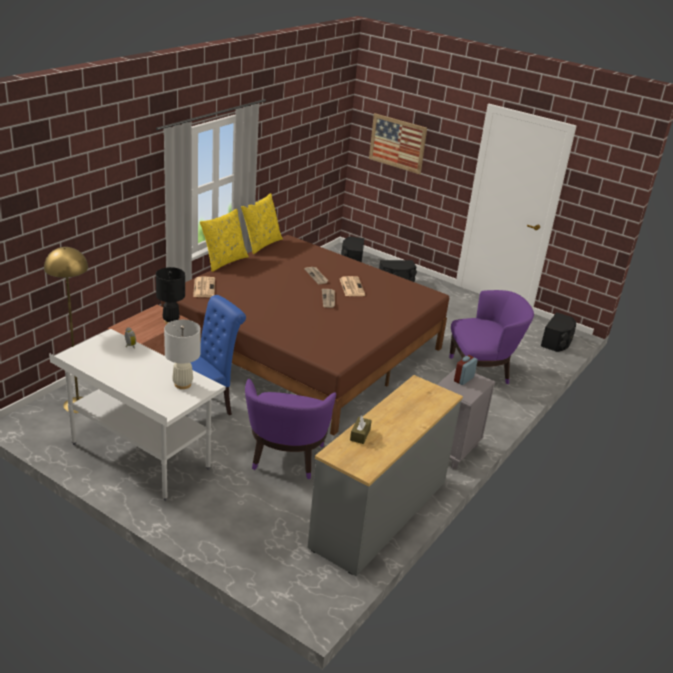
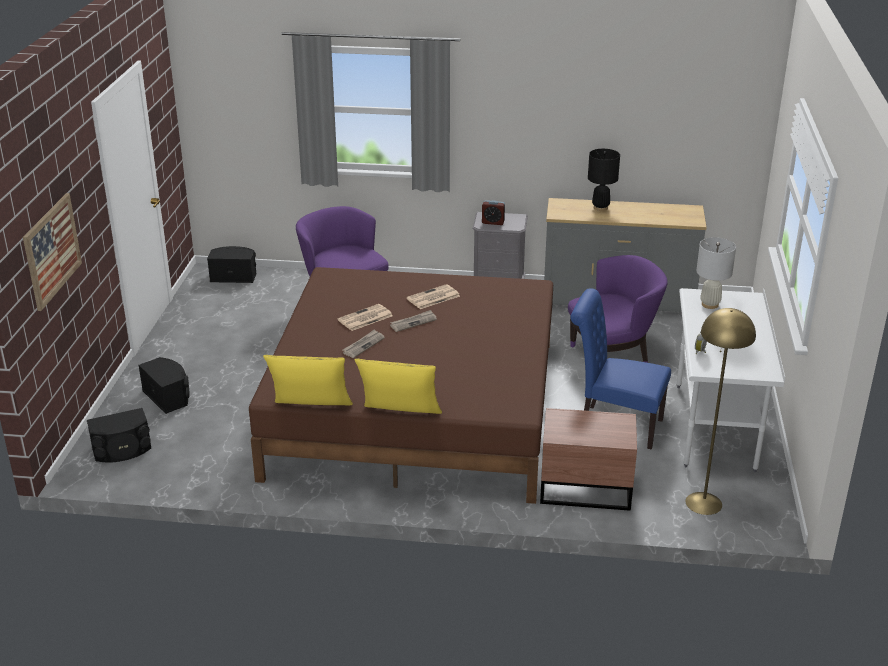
camera: 115 degrees left, 0 degrees up
black table lamp [156,267,185,324] -> black table lamp moved to [588,149,620,211]
newspaper [193,277,215,297] -> newspaper moved to [406,284,460,309]
brown tissue box [350,415,372,444] -> none

